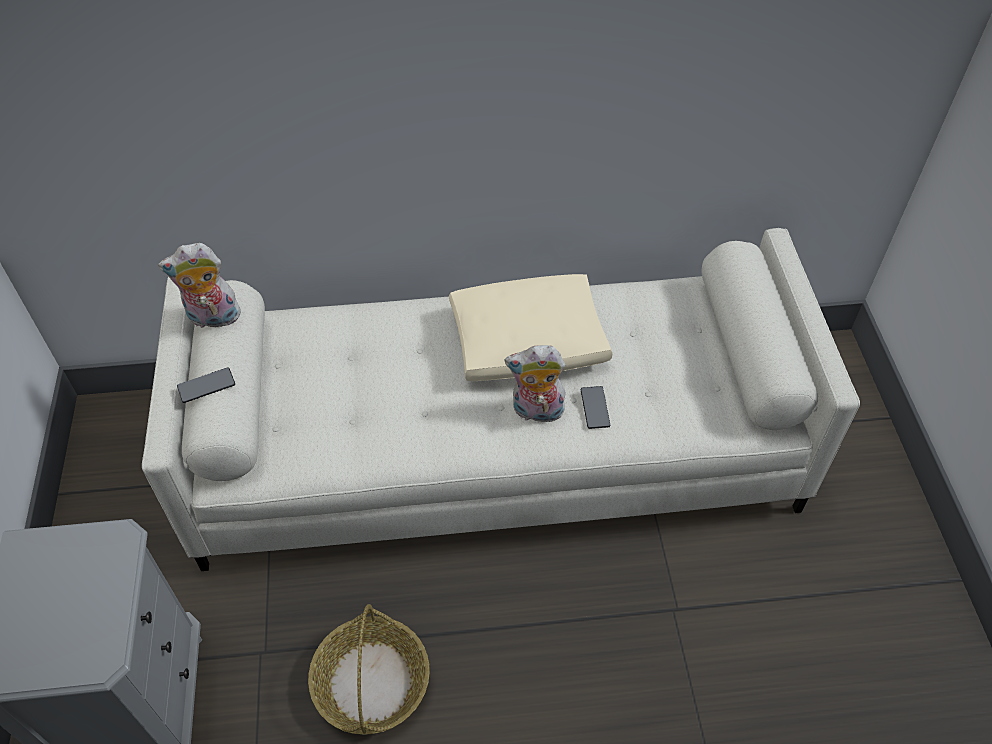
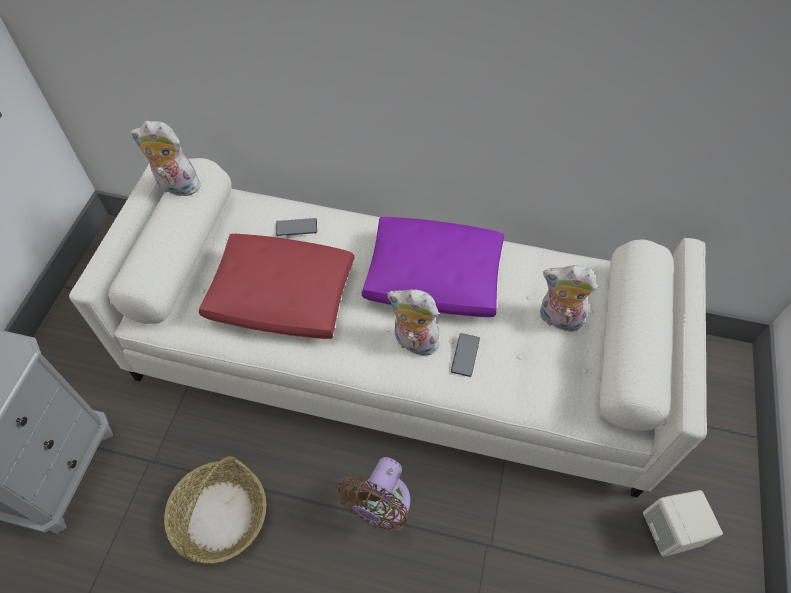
camera: 20 degrees right, 5 degrees up
phone [177,367,235,403] -> phone moved to [276,218,317,236]
beige pillow [449,274,613,381] -> purple pillow [362,217,504,317]
none -> red pillow [199,234,355,339]
none -> brown fan [336,457,410,530]
none -> plush toy [540,265,597,331]
none -> beige speaker [643,490,723,557]

